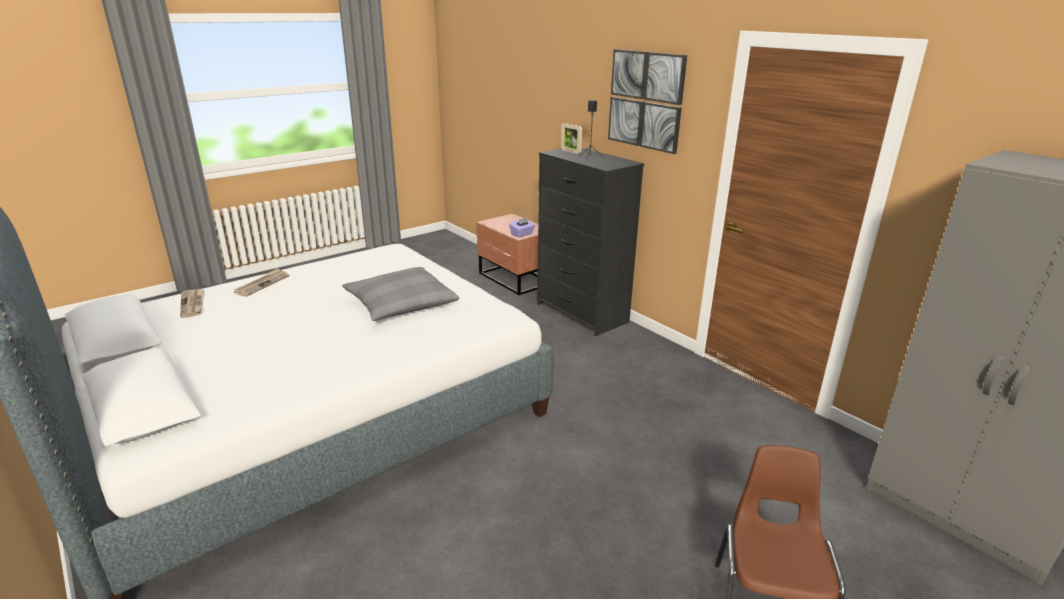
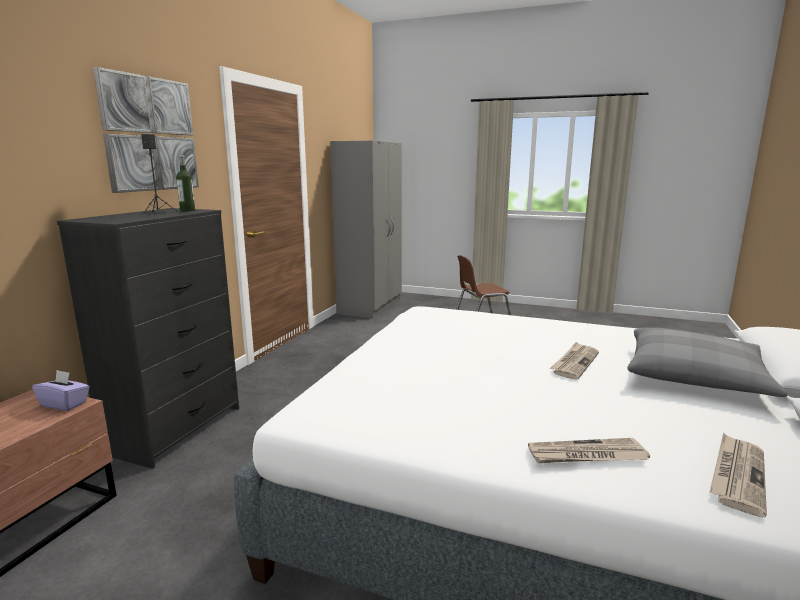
camera: 120 degrees left, 10 degrees down
grey pillow [342,267,459,321] -> grey pillow moved to [627,328,787,397]
picture frame [561,123,582,154] -> none
none -> bottle [176,155,195,212]
none -> newspaper [550,342,599,380]

